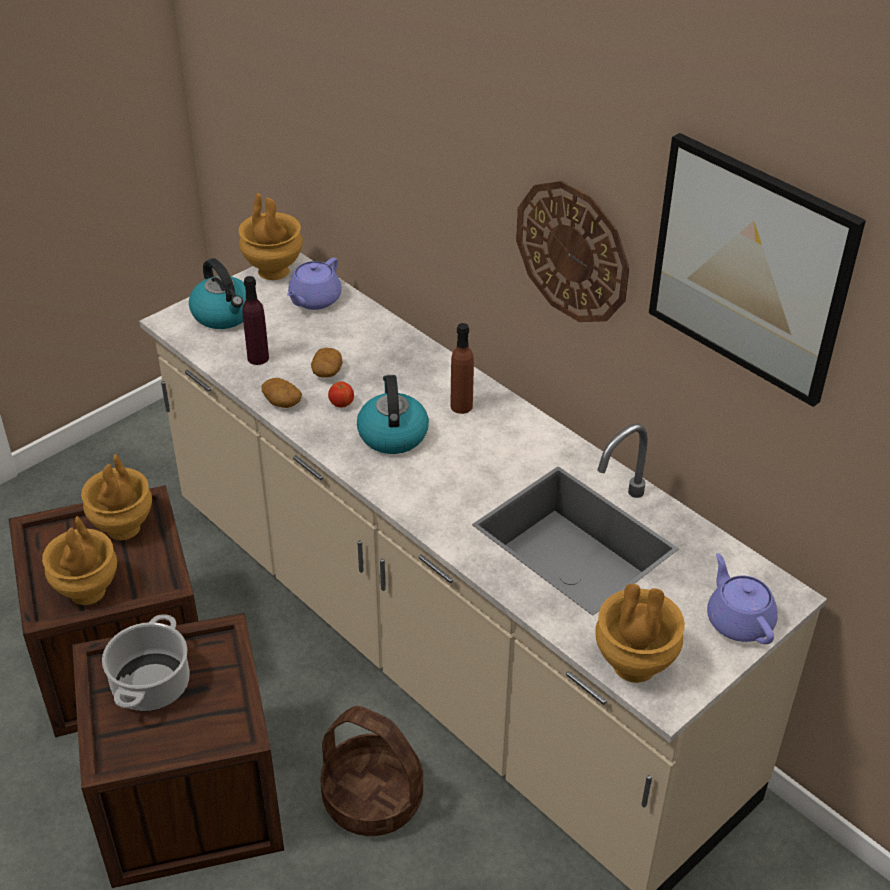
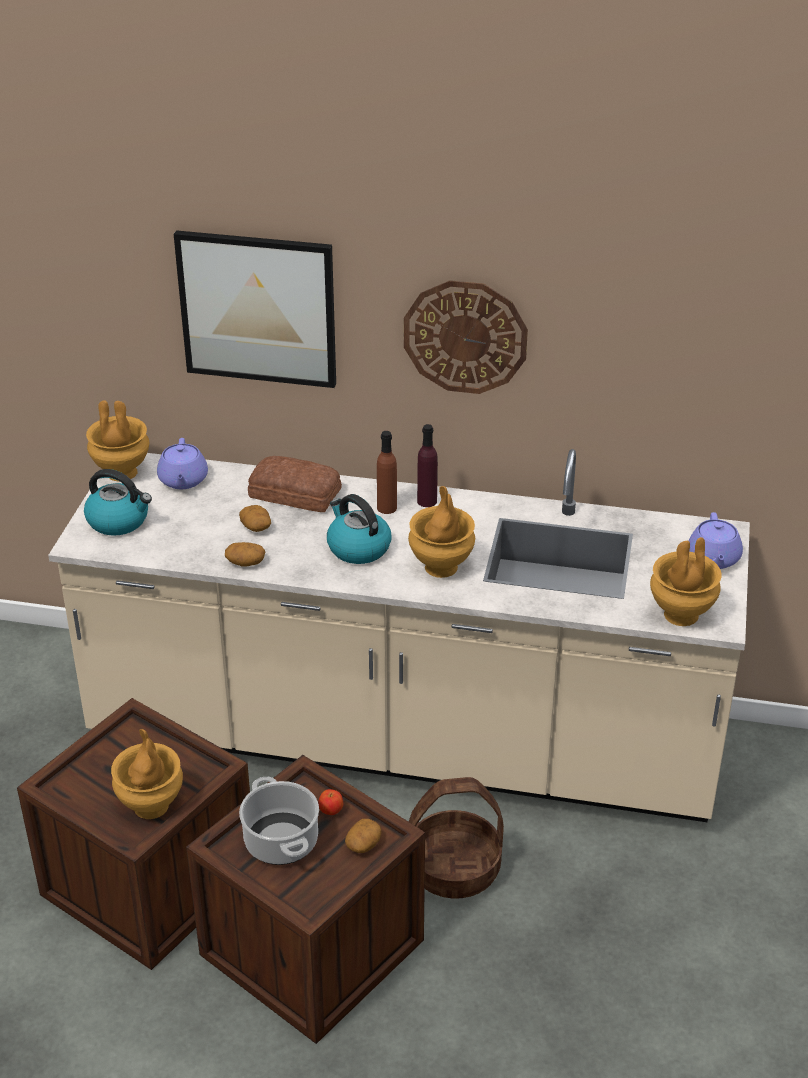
camera: 35 degrees left, 5 degrees down
brown vase [81,454,152,540] -> brown vase moved to [408,486,475,578]
purple bottle [242,276,269,365] -> purple bottle moved to [417,424,438,507]
apple [328,381,354,407] -> apple moved to [318,789,343,815]
picture [649,133,866,407] -> picture moved to [174,230,336,388]
purple teapot [707,553,778,644] -> purple teapot turned 120 degrees counterclockwise [689,512,743,569]
none -> bread [248,456,342,512]
none -> potato [345,819,381,853]

